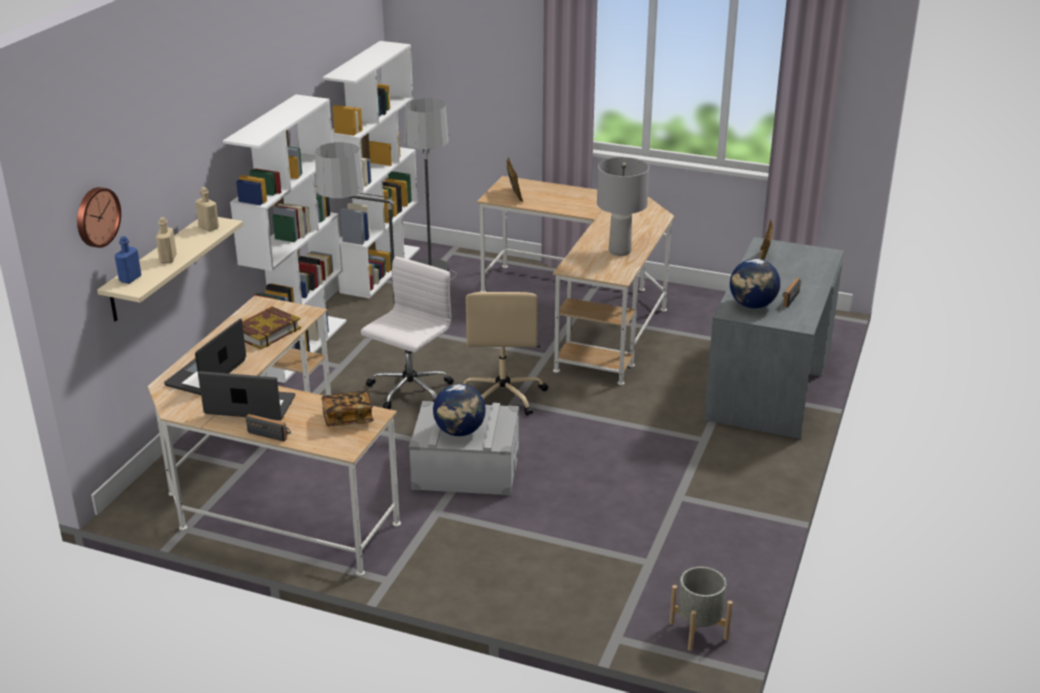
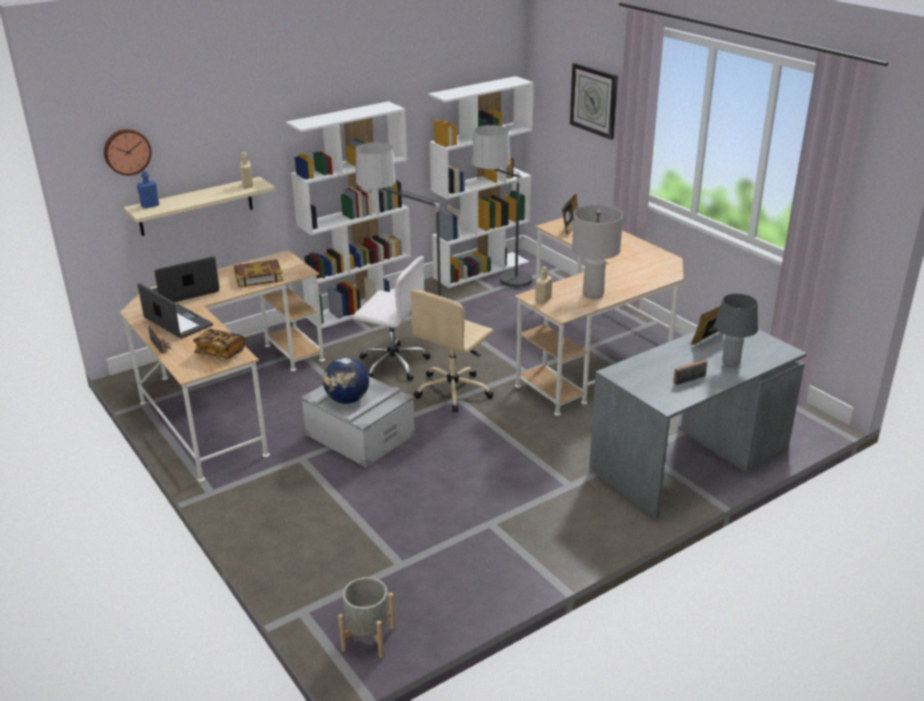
camera: 35 degrees right, 0 degrees up
beige bottle [156,217,177,263] -> beige bottle moved to [535,267,552,304]
white office chair [361,257,454,409] -> white office chair turned 45 degrees clockwise [353,256,430,381]
globe [730,259,780,309] -> none
none -> wall clock [570,63,618,140]
none -> grey table lamp [715,293,758,367]

